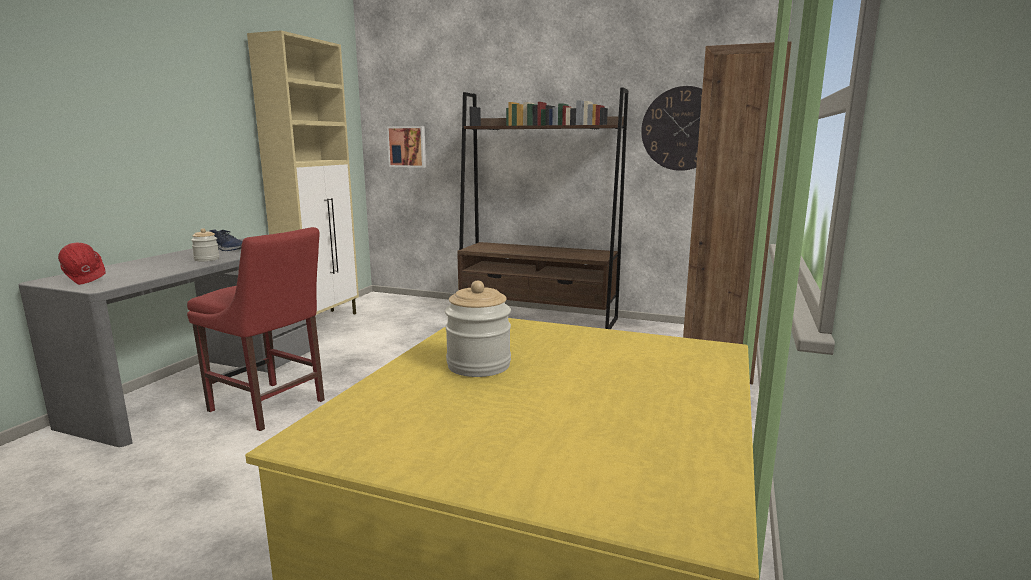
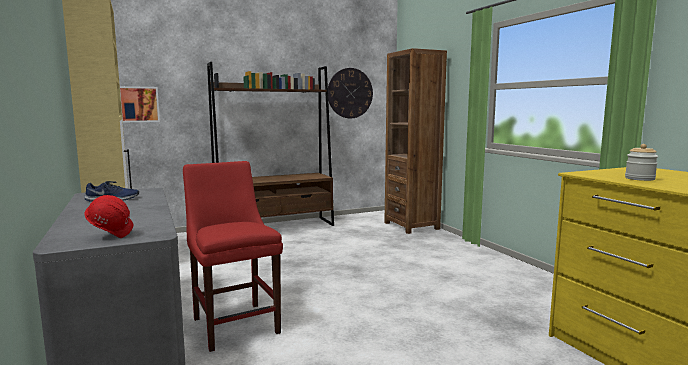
camera: 45 degrees left, 5 degrees down
red chair [187,227,325,431] -> red chair turned 105 degrees counterclockwise [183,161,283,352]
jar [191,228,219,261] -> none

